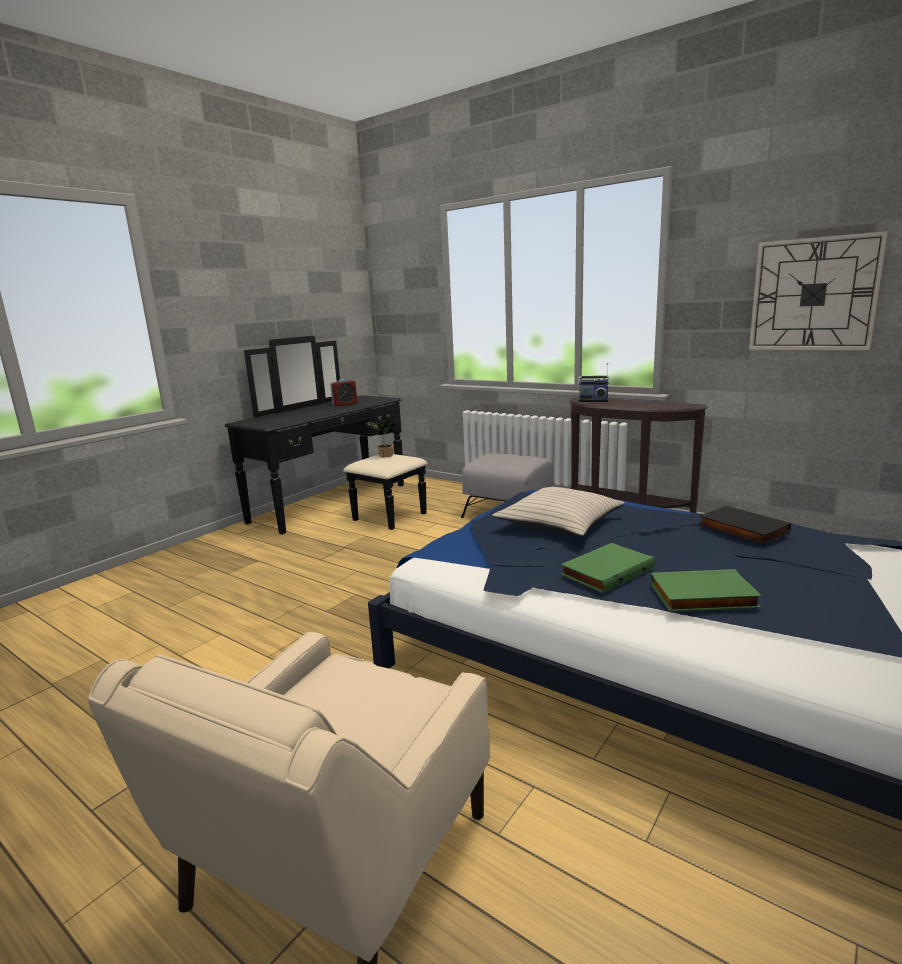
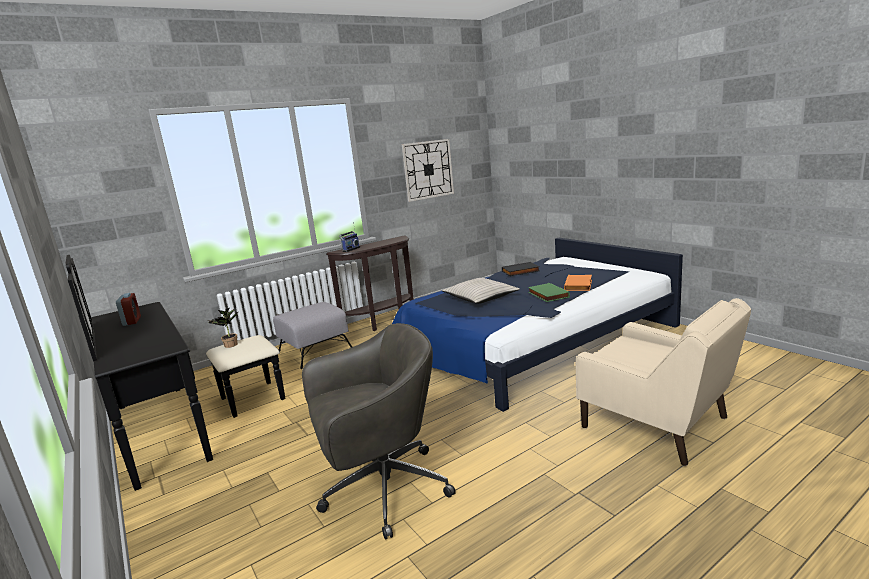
camera: 70 degrees left, 0 degrees up
green book [651,569,762,612] -> orange book [564,275,592,291]
none -> grey office chair [302,323,456,539]

